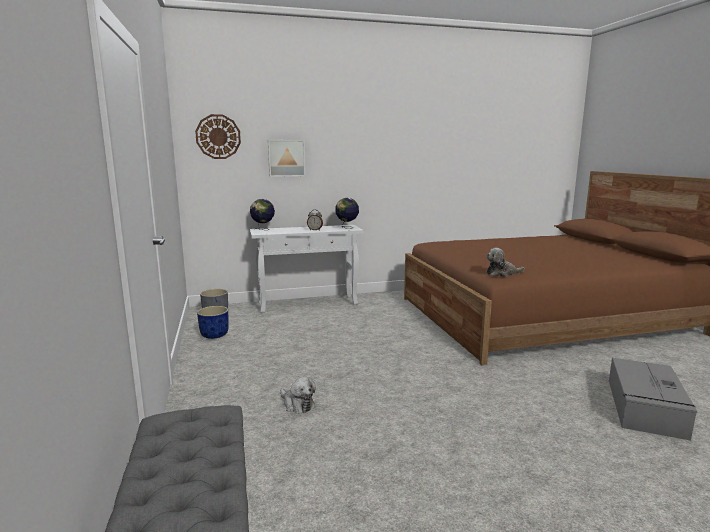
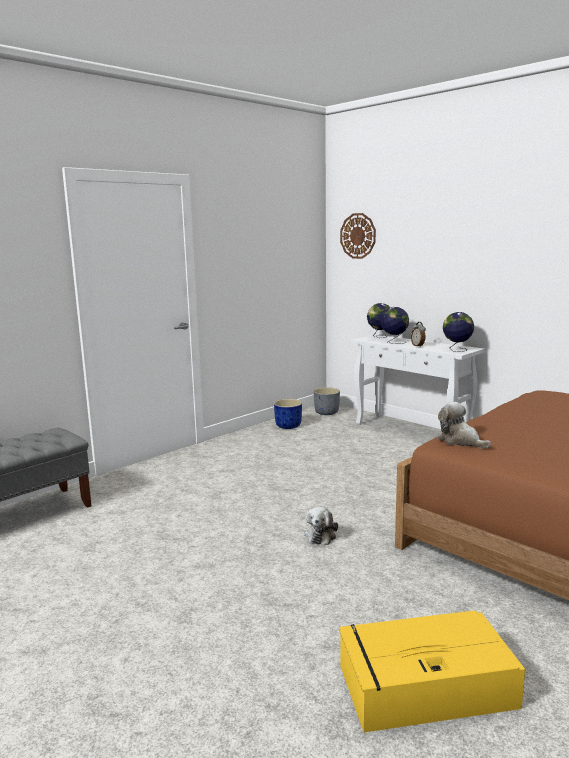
camera: 60 degrees right, 0 degrees up
picture [268,140,306,177] -> none
plush toy [280,377,316,414] -> plush toy moved to [304,507,338,545]
grey storage box [609,358,698,441] -> yellow storage box [339,610,525,732]
none -> globe [381,307,409,344]

